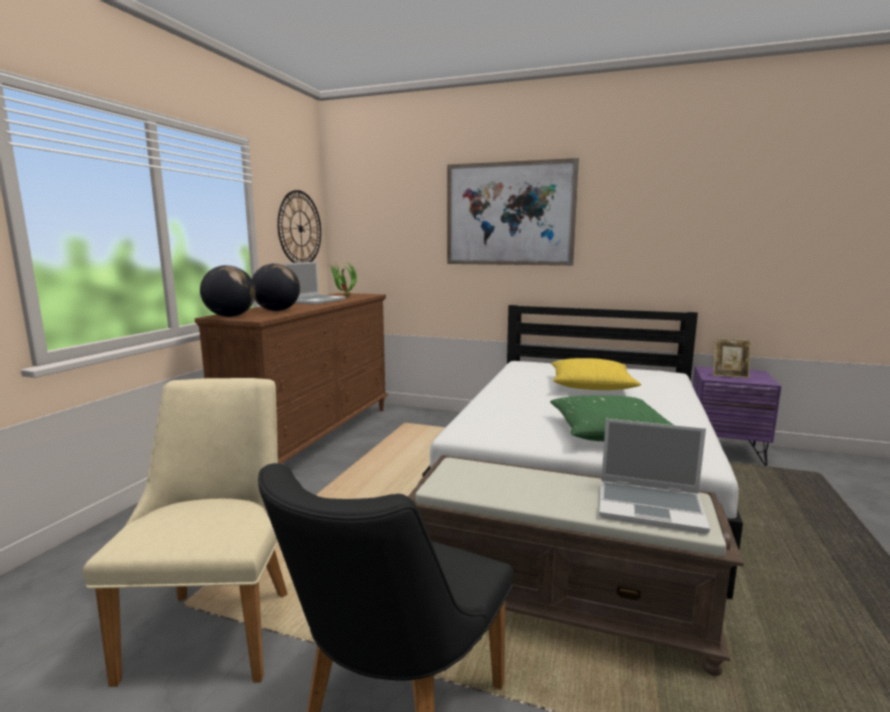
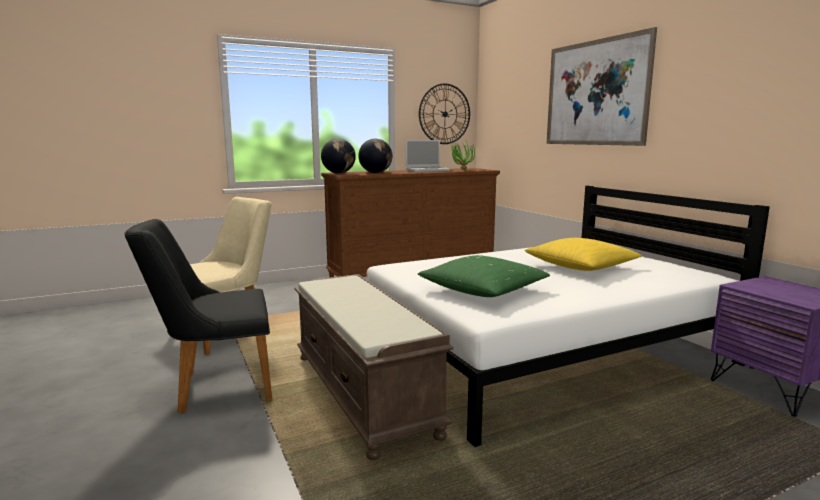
camera: 45 degrees right, 0 degrees up
laptop [599,419,710,534] -> none
picture frame [713,338,751,378] -> none

